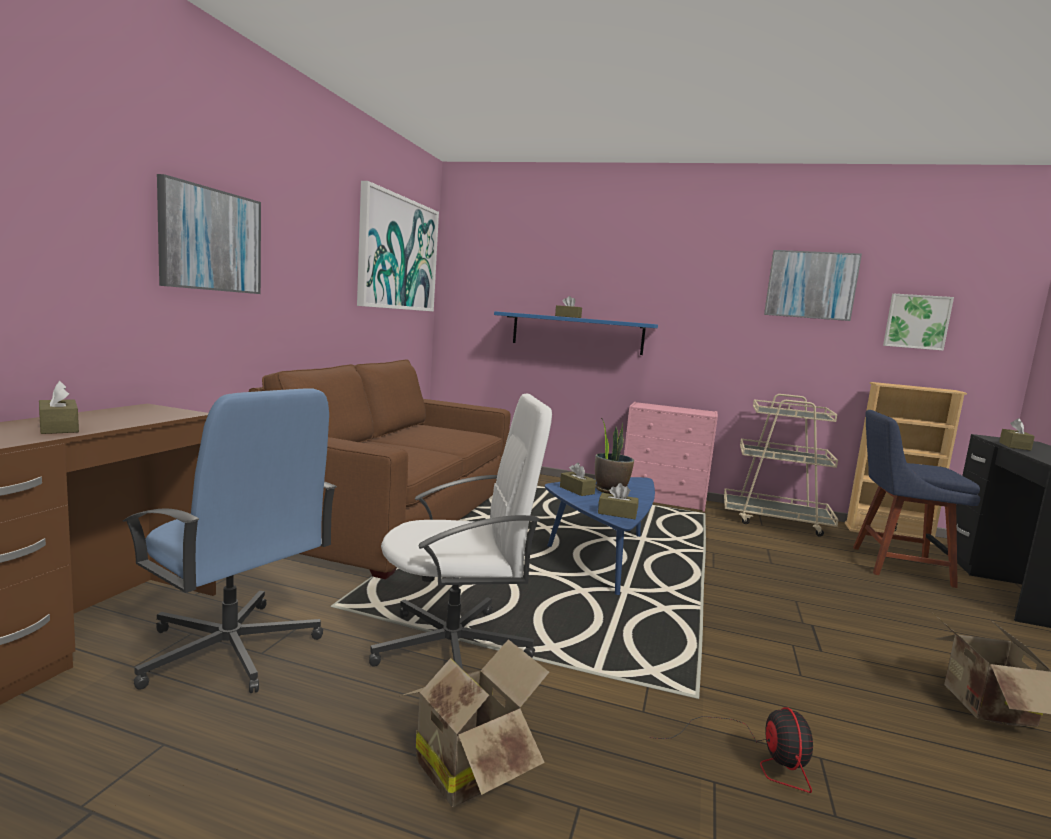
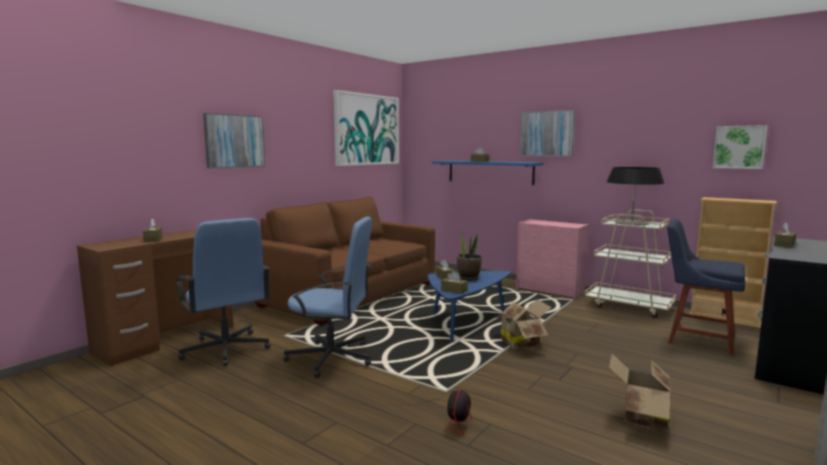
camera: 20 degrees right, 0 degrees up
white office chair [369,394,552,669] -> blue office chair [283,217,372,378]
cardboard box [400,639,549,807] -> cardboard box moved to [495,300,551,349]
picture [764,250,862,321] -> picture moved to [520,110,575,156]
none -> table lamp [607,167,664,225]

